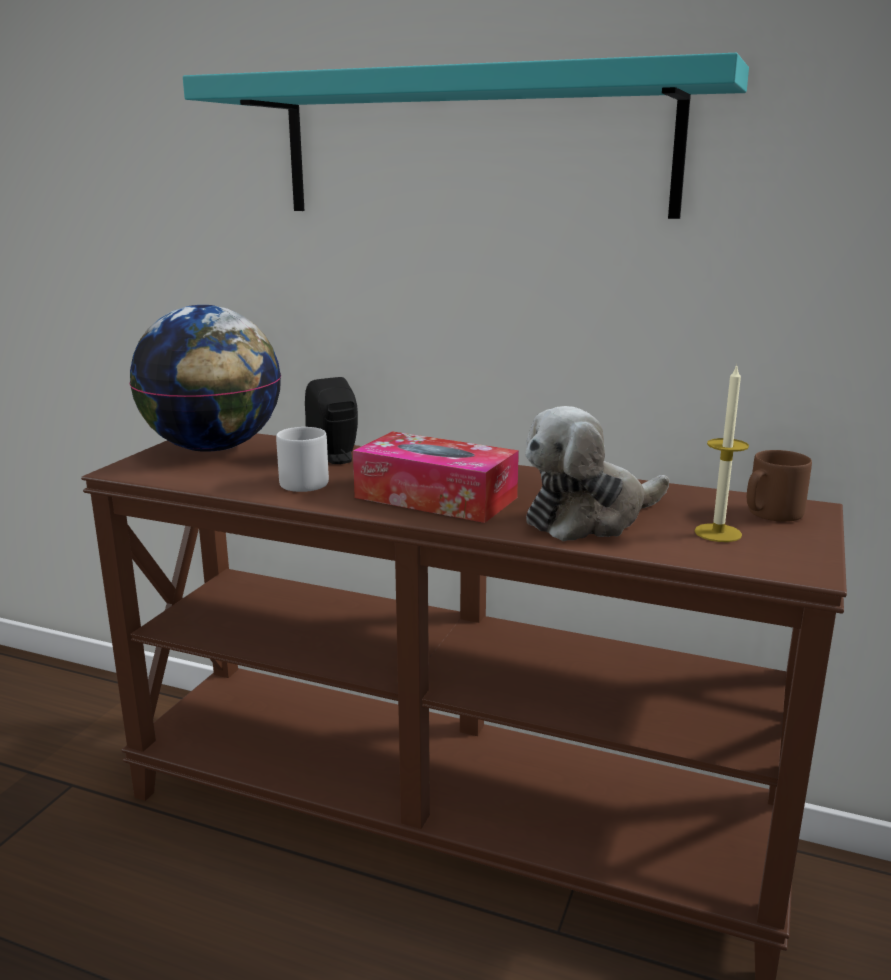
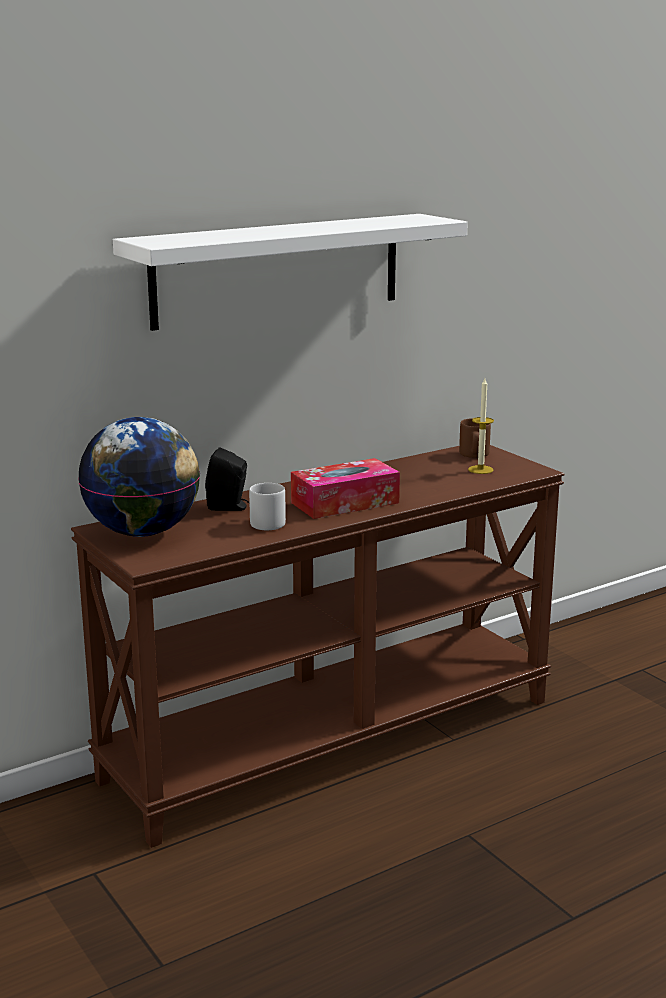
camera: 55 degrees left, 0 degrees up
turquoise shelf [183,53,749,219] -> white shelf [113,214,468,331]
plush toy [525,406,669,541] -> none

